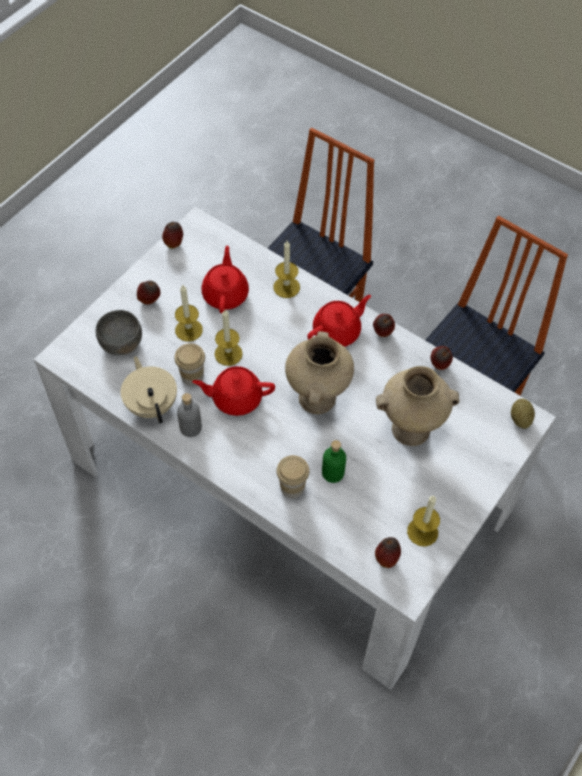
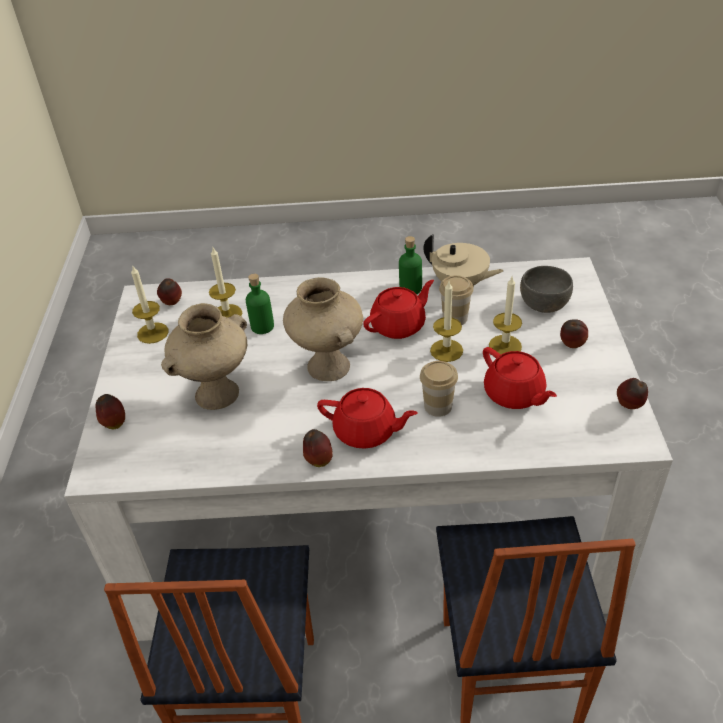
camera: 145 degrees right, 15 degrees down
grey bottle [177,393,202,437] -> green bottle [399,236,422,295]
candle [273,241,300,298] -> candle moved to [209,248,242,318]
cup [276,455,309,498] -> cup moved to [420,361,458,417]
red teapot [307,295,371,347] -> red teapot turned 90 degrees counterclockwise [317,388,418,449]
apple [430,346,453,370] -> apple moved to [95,394,125,429]
potato [511,399,535,429] -> none

